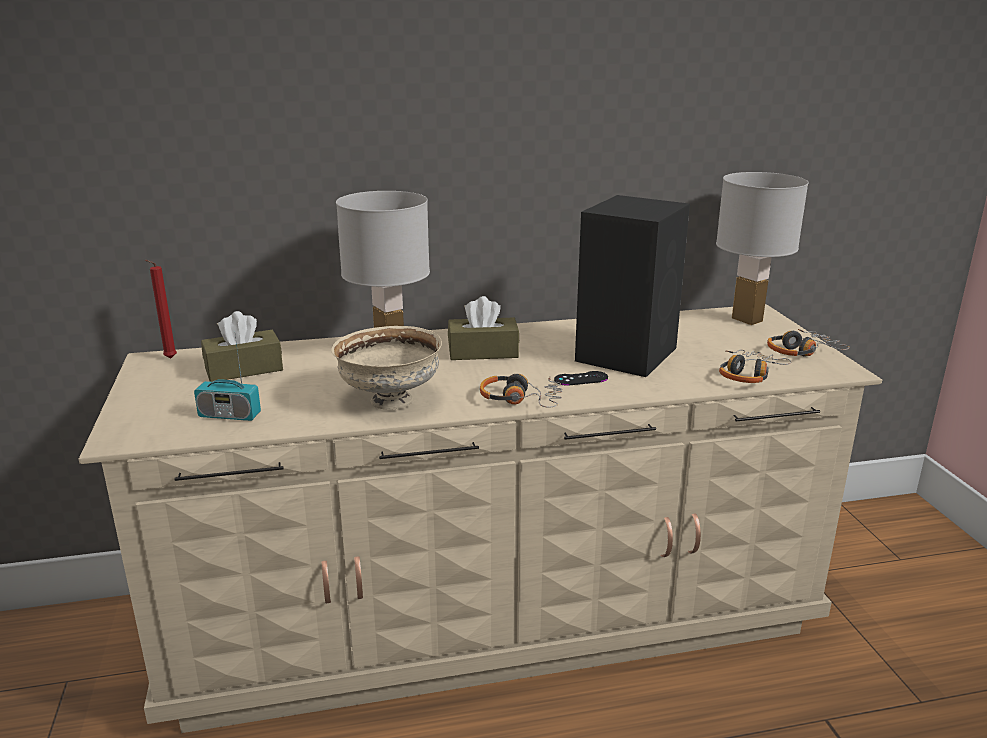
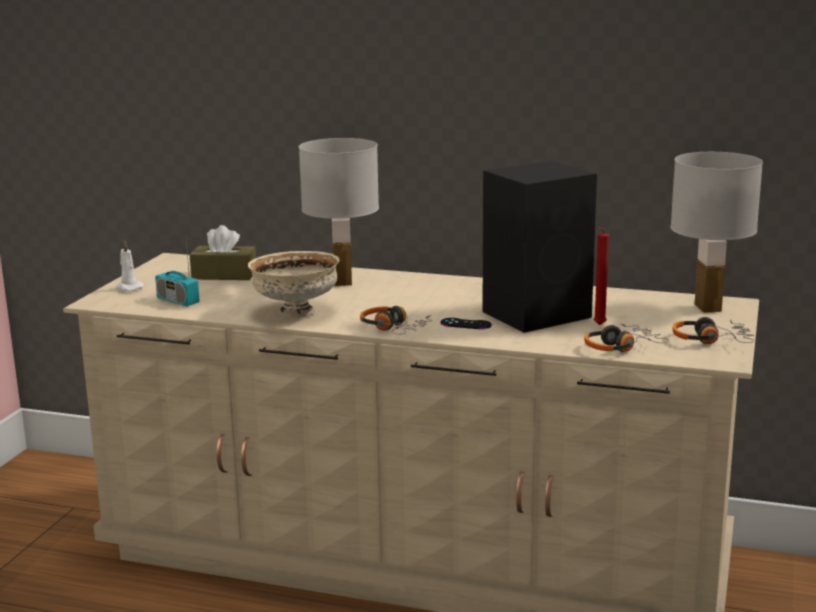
camera: 30 degrees right, 5 degrees down
red candle [145,260,177,358] -> red candle moved to [594,226,609,325]
brown tissue box [448,296,519,360] -> none
none -> white candle [116,241,144,291]

